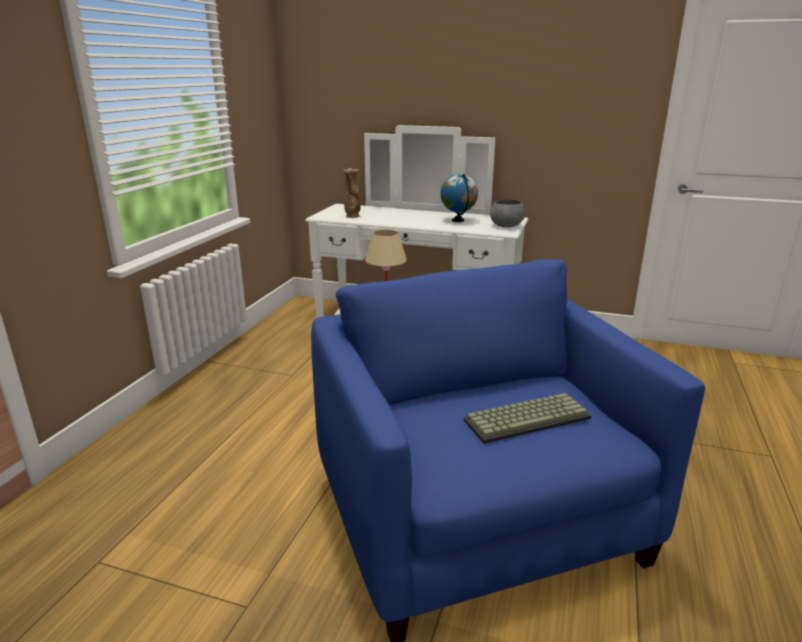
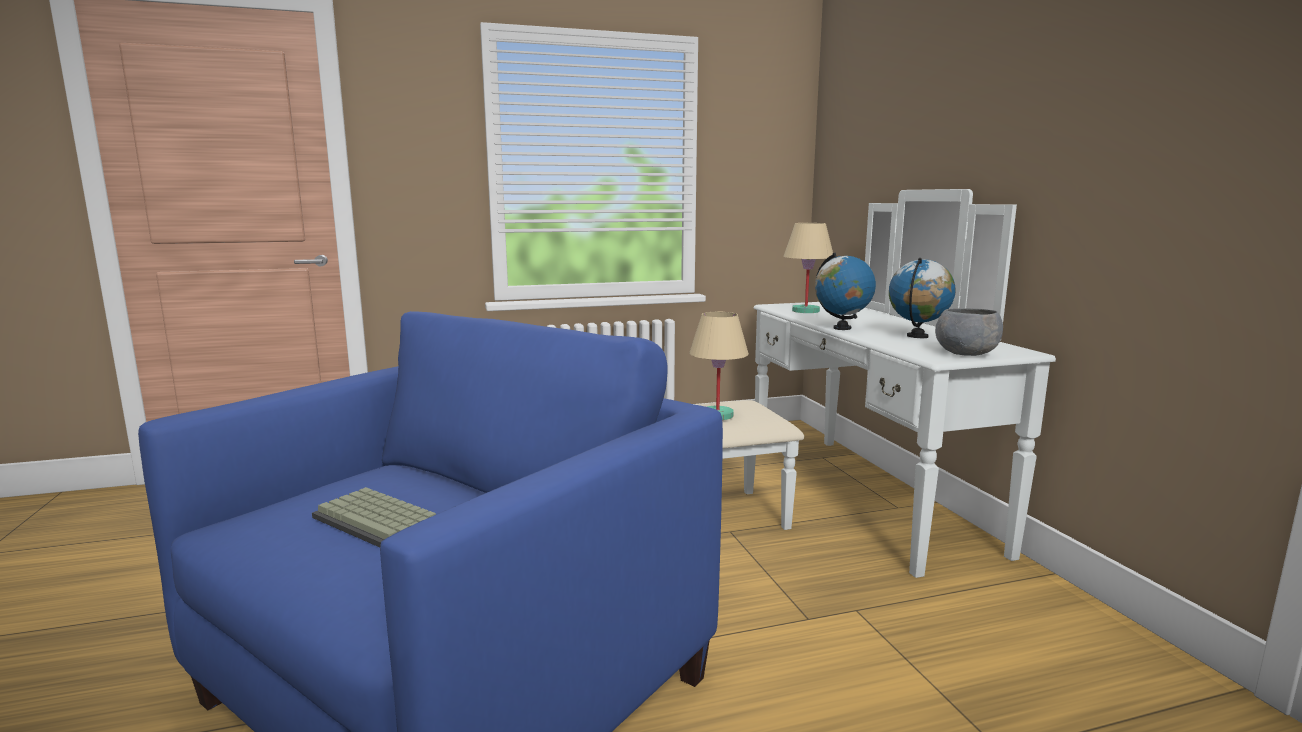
camera: 55 degrees right, 10 degrees down
vase [343,168,361,218] -> beige table lamp [783,223,833,313]
none -> globe [815,253,876,330]

